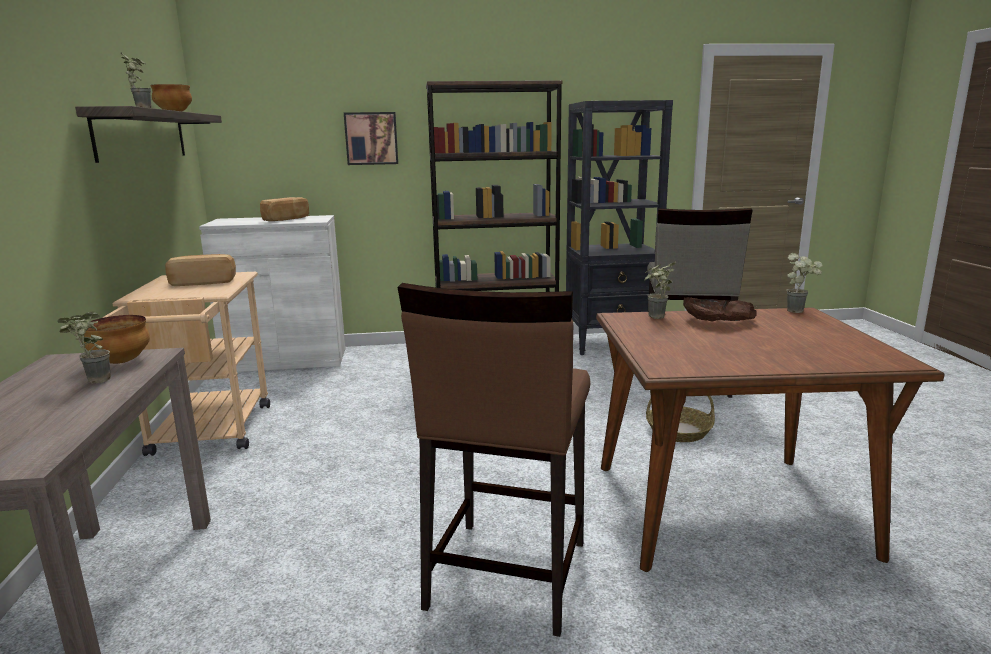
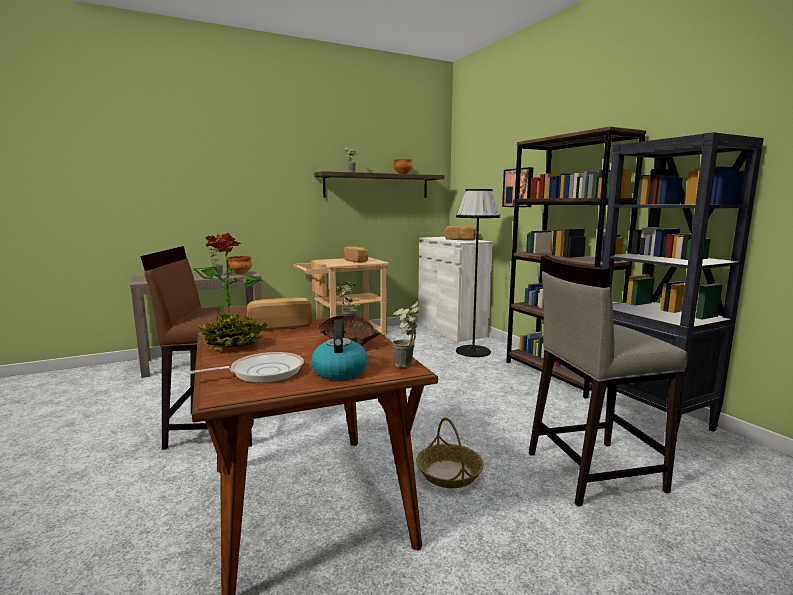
camera: 70 degrees right, 5 degrees down
none -> frying pan [189,352,304,383]
none -> potted plant [193,233,268,351]
none -> bread [247,297,313,331]
none -> kettle [311,319,368,380]
none -> black floor lamp [456,189,500,357]

